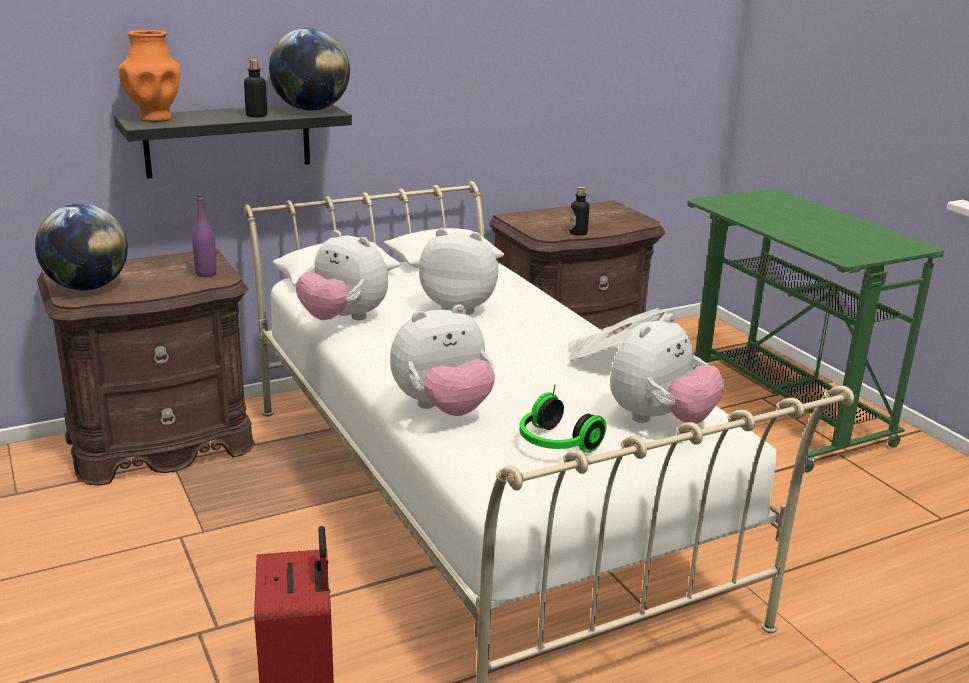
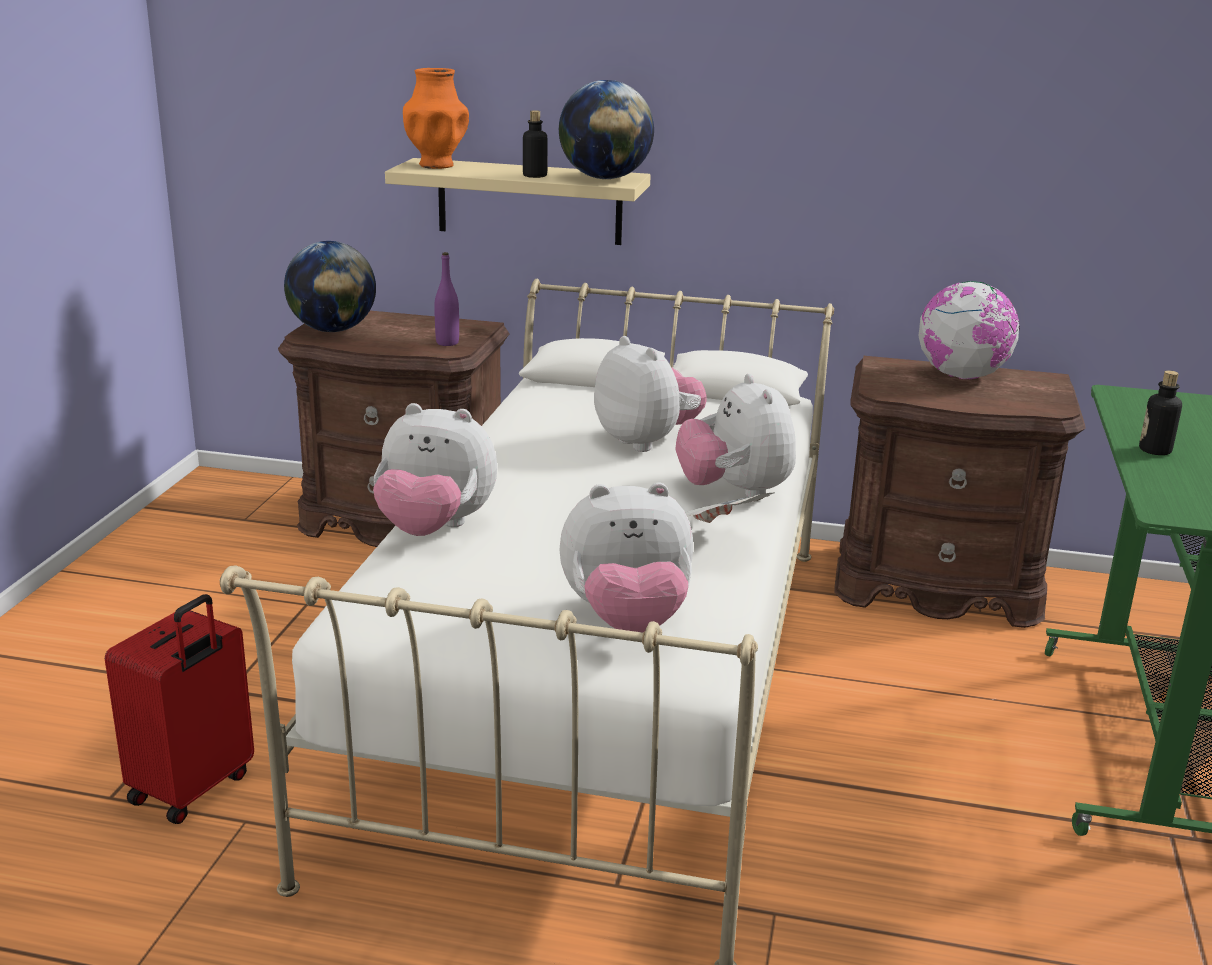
camera: 40 degrees right, 0 degrees up
black shelf [114,105,352,179] -> beige shelf [385,158,651,245]
plush toy [296,230,388,320] -> plush toy moved to [675,374,796,497]
headphones [520,384,606,453] -> none
bottle [570,187,589,236] -> bottle moved to [1139,371,1182,455]
none -> globe [919,281,1020,379]

